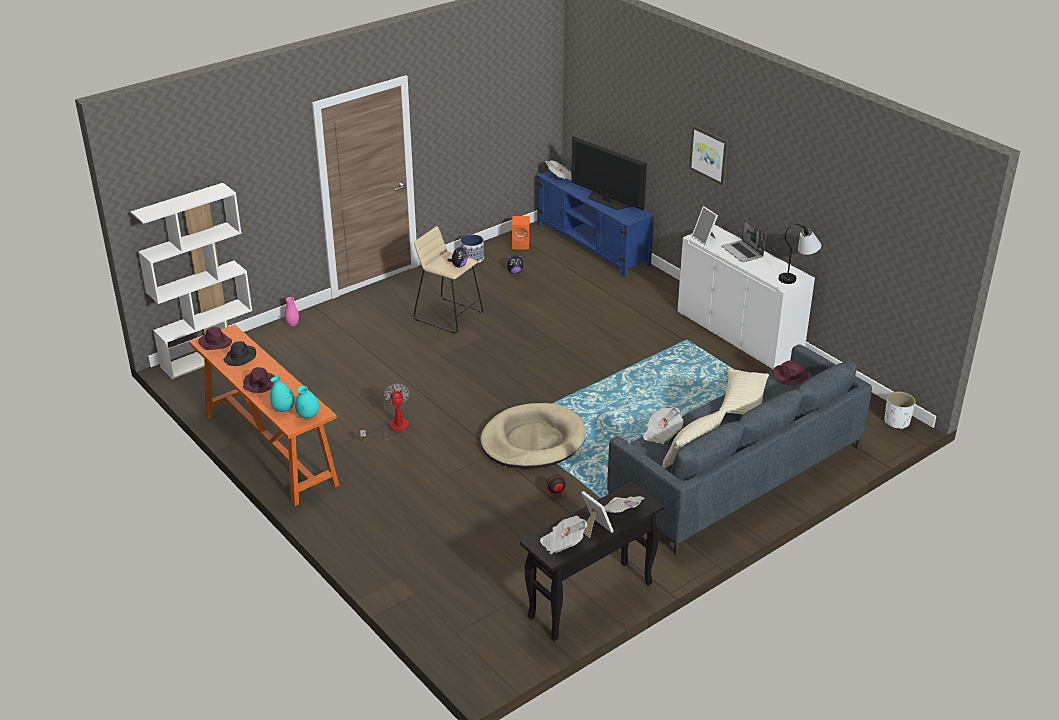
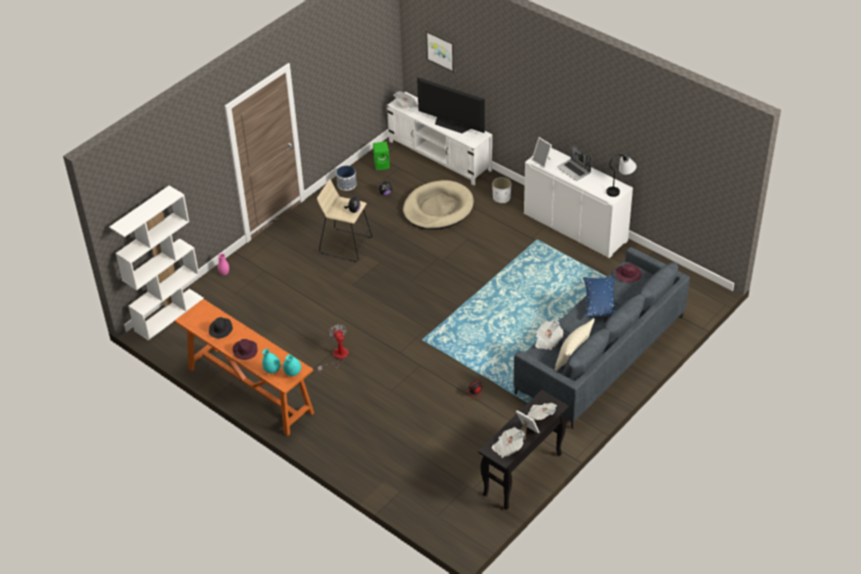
camera: 10 degrees left, 10 degrees up
purple hat [198,327,232,350] -> none
beige dog bed [480,403,586,469] -> beige dog bed moved to [403,180,474,230]
orange speaker [512,216,529,250] -> green speaker [373,141,390,170]
blue tv stand [537,166,654,277] -> white tv stand [387,92,492,185]
picture [689,125,728,186] -> picture moved to [425,29,455,73]
beige pillow [719,369,769,415] -> blue pillow [583,277,615,318]
white planter [884,392,915,429] -> white planter moved to [492,177,511,204]

